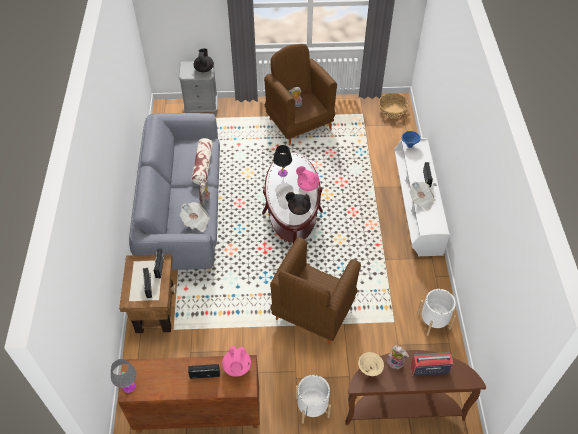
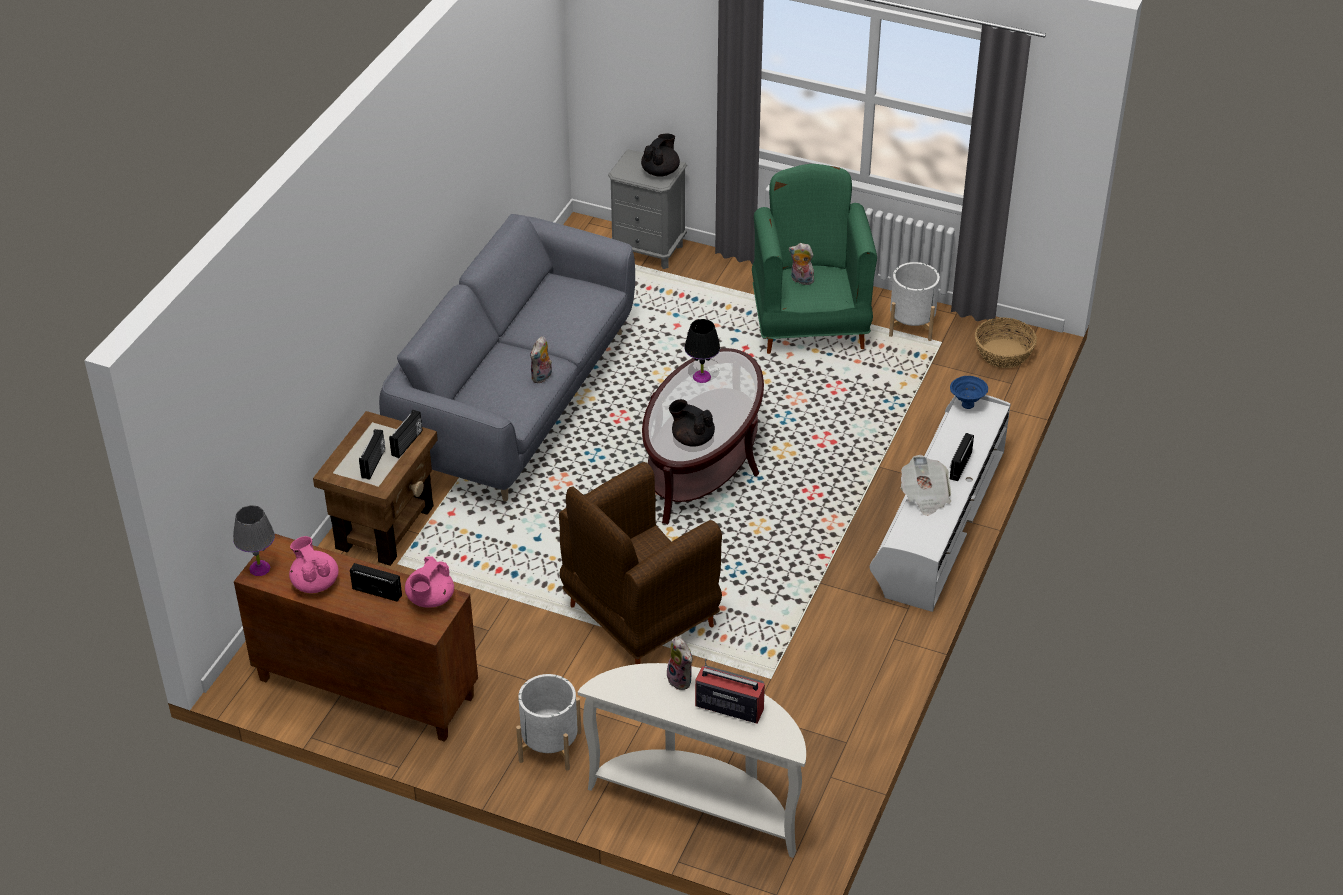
camera: 25 degrees right, 10 degrees down
newspaper [180,202,210,232] -> none
pillow [191,138,213,185] -> none
brown armchair [264,44,337,145] -> green armchair [752,164,877,354]
pink teapot [296,166,320,191] -> pink teapot moved to [289,536,339,593]
brown console table [345,350,486,425] -> white console table [578,663,806,858]
beige bowl [358,352,384,376] -> none
white planter [417,289,456,336] -> white planter moved to [889,262,940,341]

